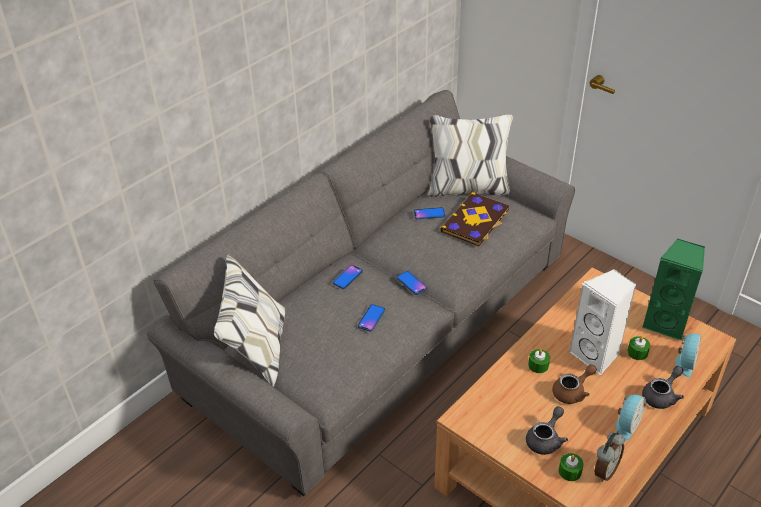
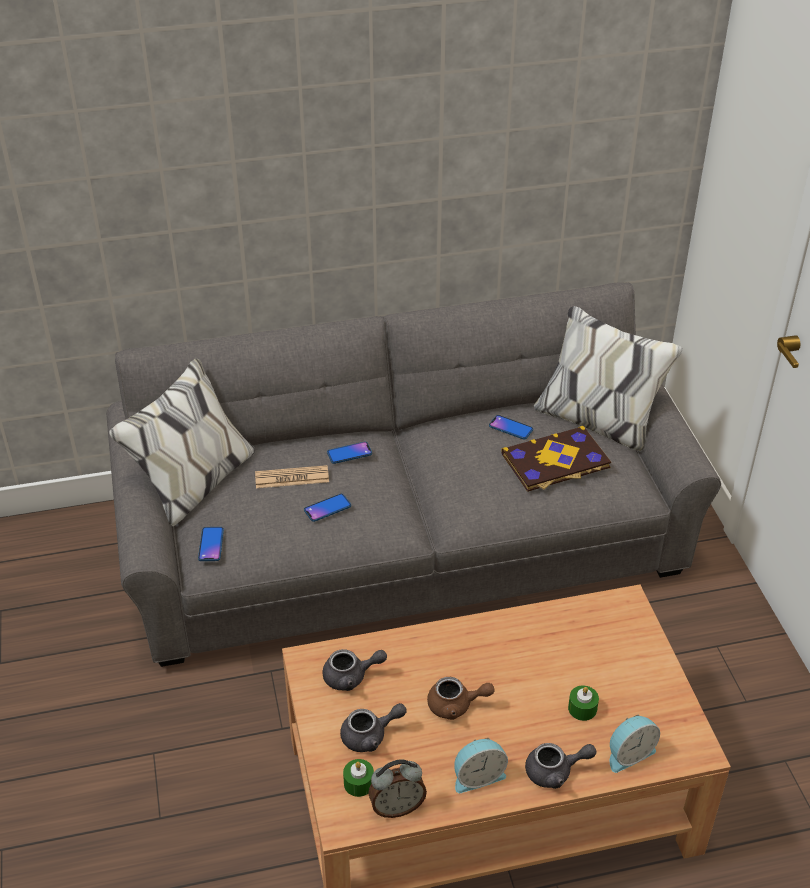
camera: 35 degrees right, 0 degrees up
phone [397,271,427,295] -> phone moved to [198,527,224,561]
green candle [528,349,550,373] -> none
white speaker [569,269,636,375] -> none
green speaker [642,238,705,341] -> none
none -> newspaper [255,465,329,488]
none -> grey teapot [322,649,387,691]

